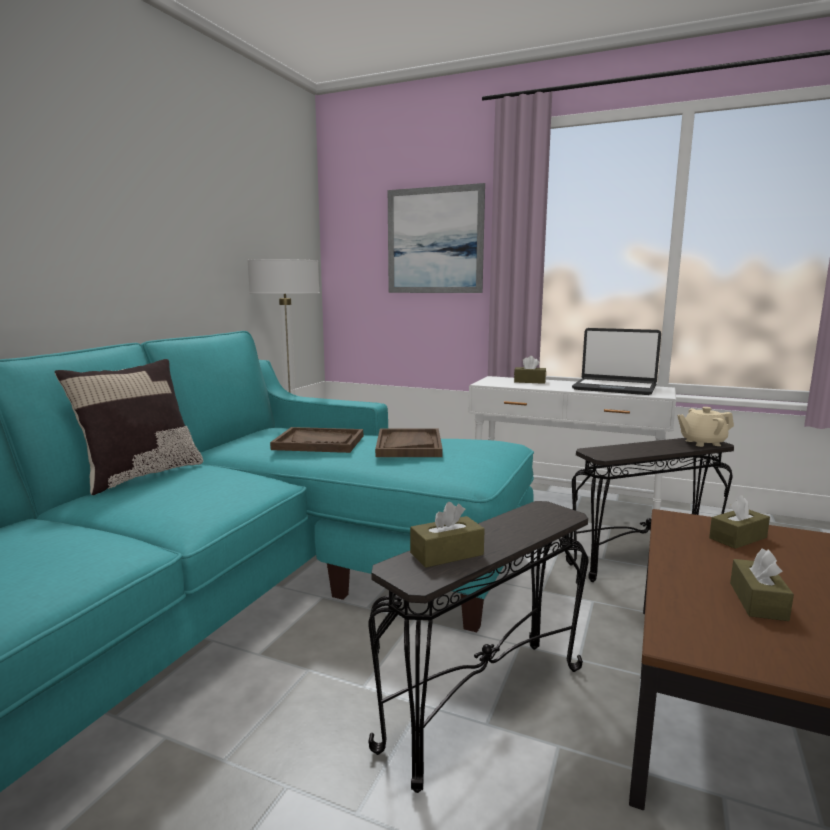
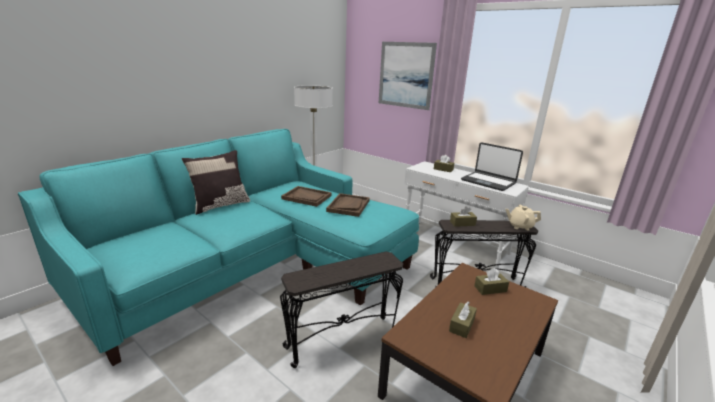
camera: 15 degrees right, 10 degrees up
brown tissue box [410,502,485,568] -> brown tissue box moved to [450,206,477,227]

